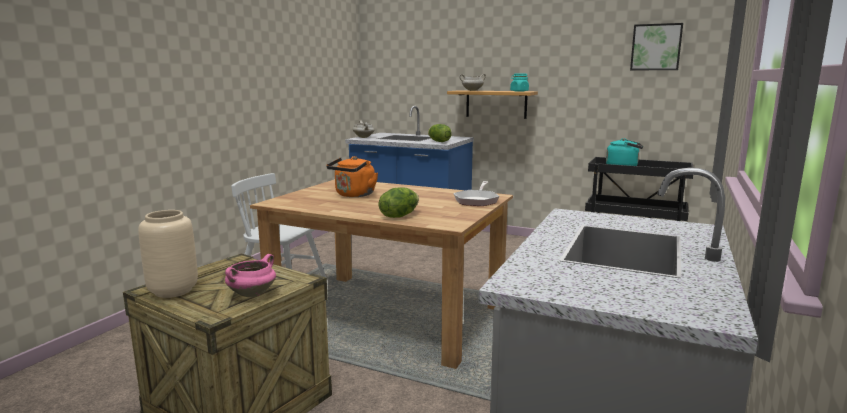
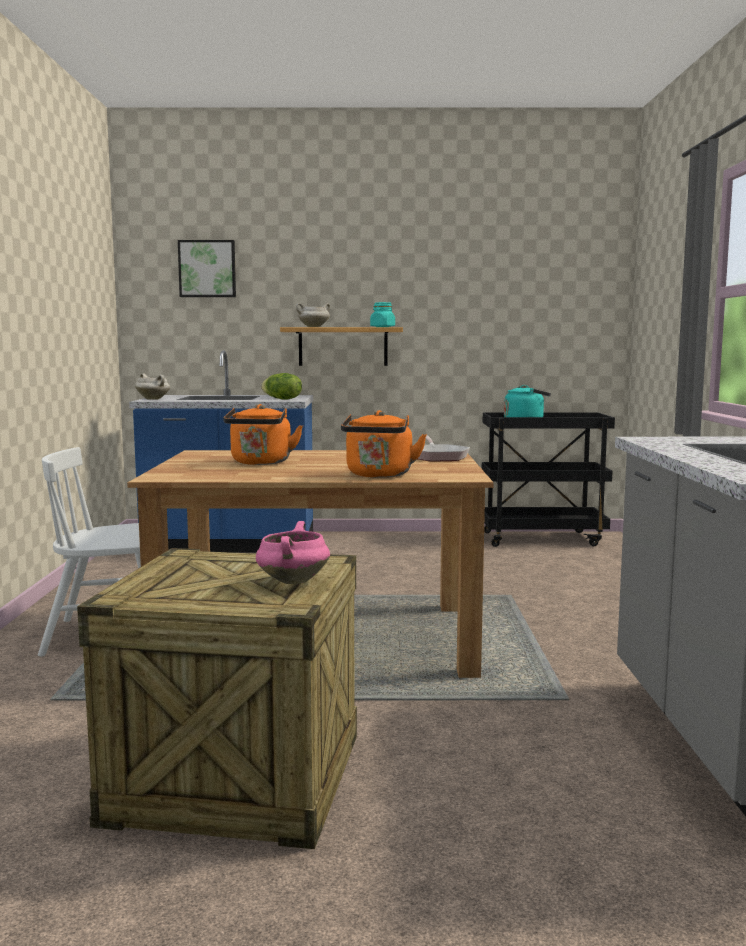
camera: 25 degrees left, 5 degrees down
beige vase [138,210,198,298] -> none
lettuce [379,187,419,218] -> orange kettle [341,410,427,478]
picture [630,23,683,70] -> picture moved to [178,240,236,297]

